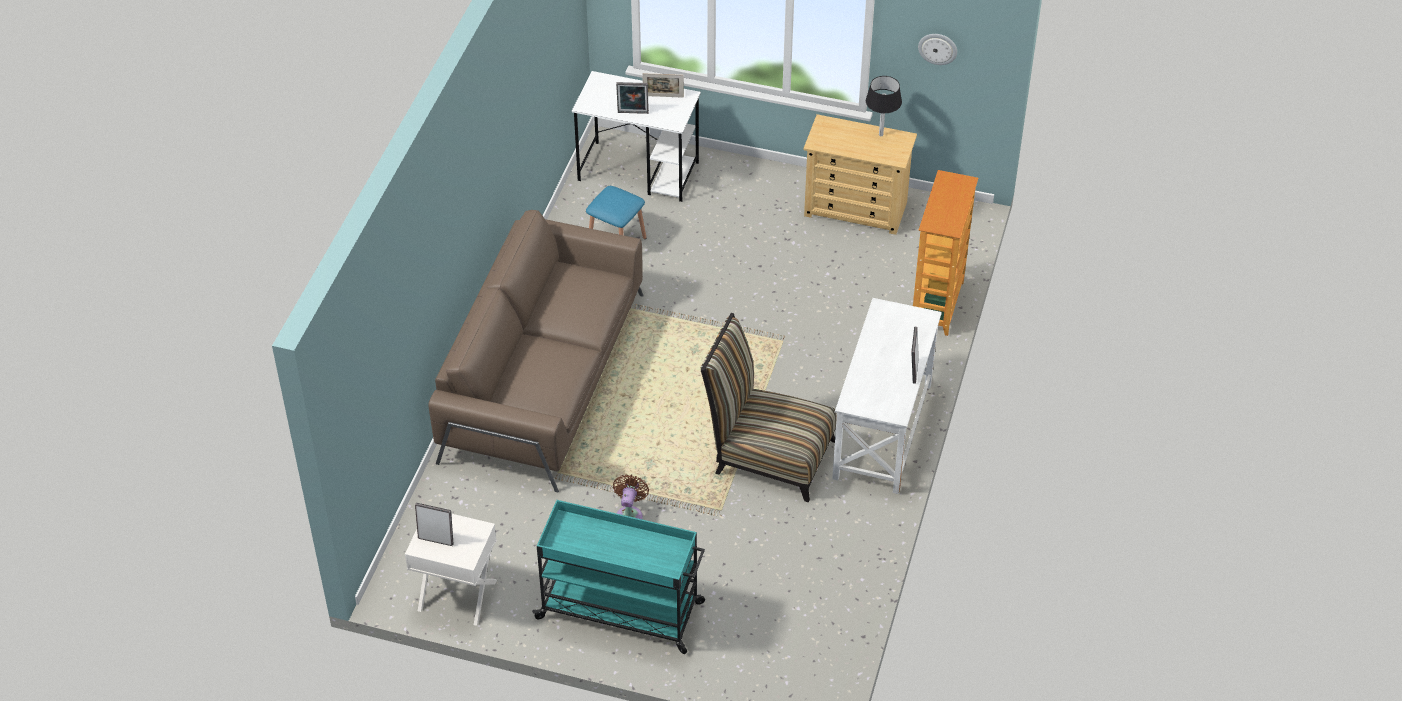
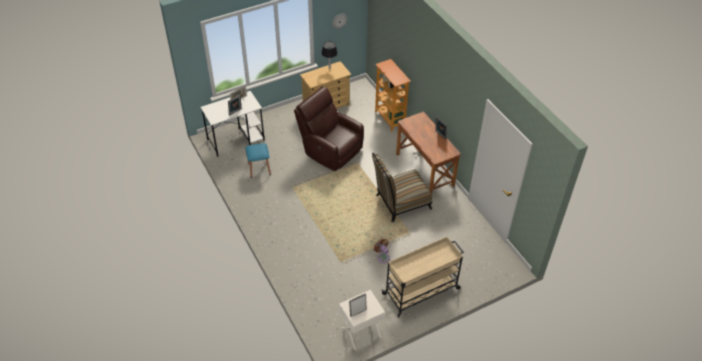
camera: 45 degrees left, 0 degrees up
brown sofa [428,210,644,492] -> none
turquoise cart [532,500,705,654] -> beige cart [381,237,464,318]
white desk [832,298,942,494] -> brown desk [396,111,461,194]
none -> brown armchair [294,87,364,171]

